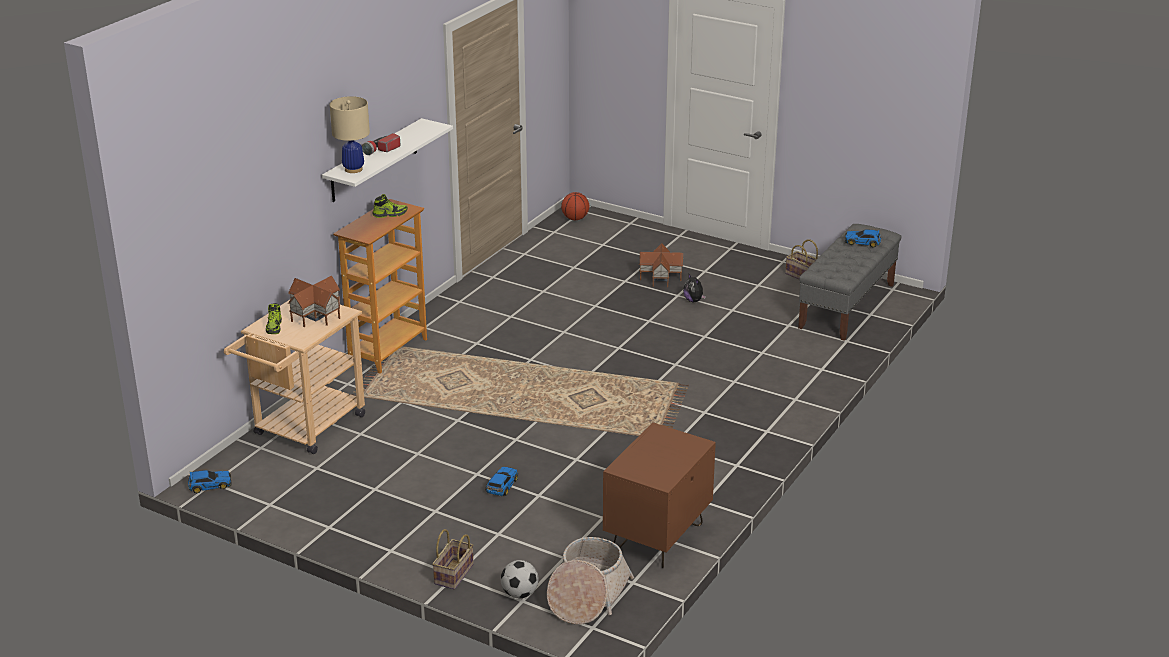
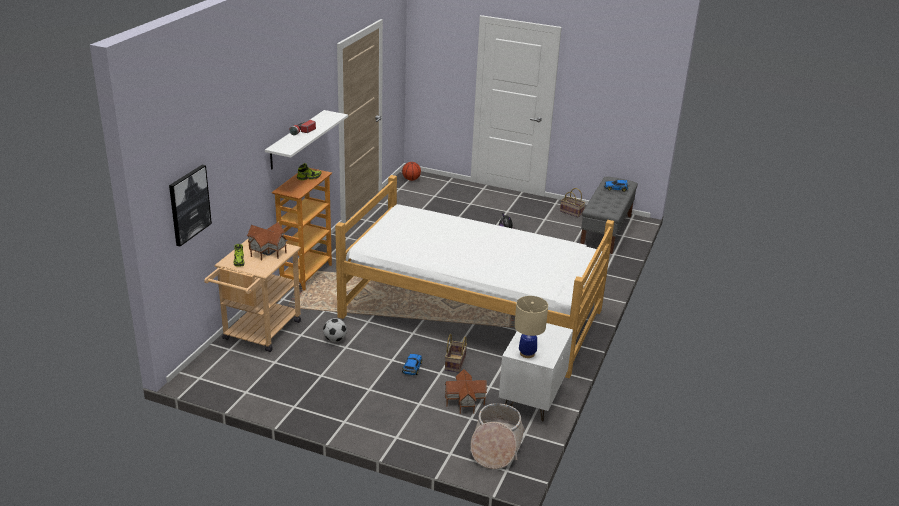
camera: 10 degrees left, 0 degrees up
toy car [188,470,232,493] -> none
beige table lamp [330,96,370,173] -> beige table lamp moved to [514,296,548,358]
basket [432,529,474,589] -> basket moved to [445,334,467,373]
football [501,560,538,598] -> football moved to [323,318,347,342]
brown nightstand [603,422,716,568] -> white nightstand [499,323,573,422]
toy house [639,243,683,287] -> toy house moved to [445,369,487,414]
none -> picture [169,165,212,246]
none -> bed [335,175,614,378]

